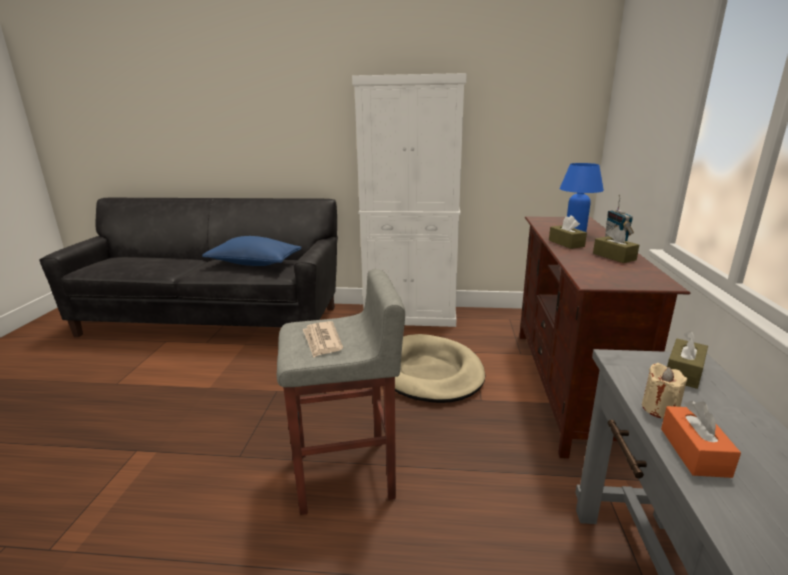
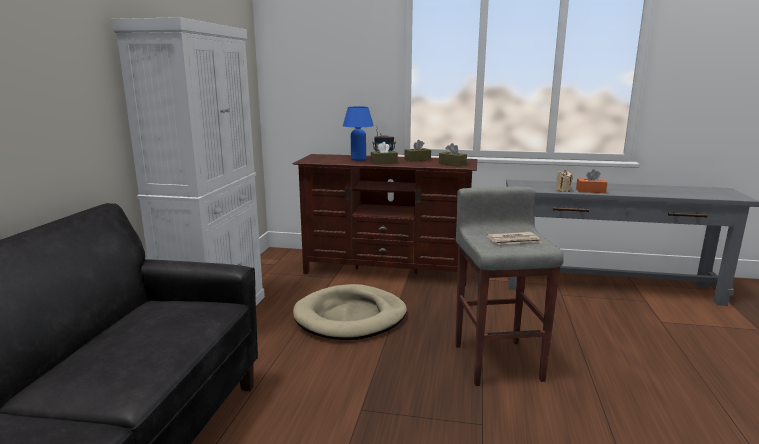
camera: 85 degrees left, 5 degrees down
blue pillow [202,236,302,266] -> none
brown tissue box [667,331,708,389] -> brown tissue box moved to [439,143,467,167]

